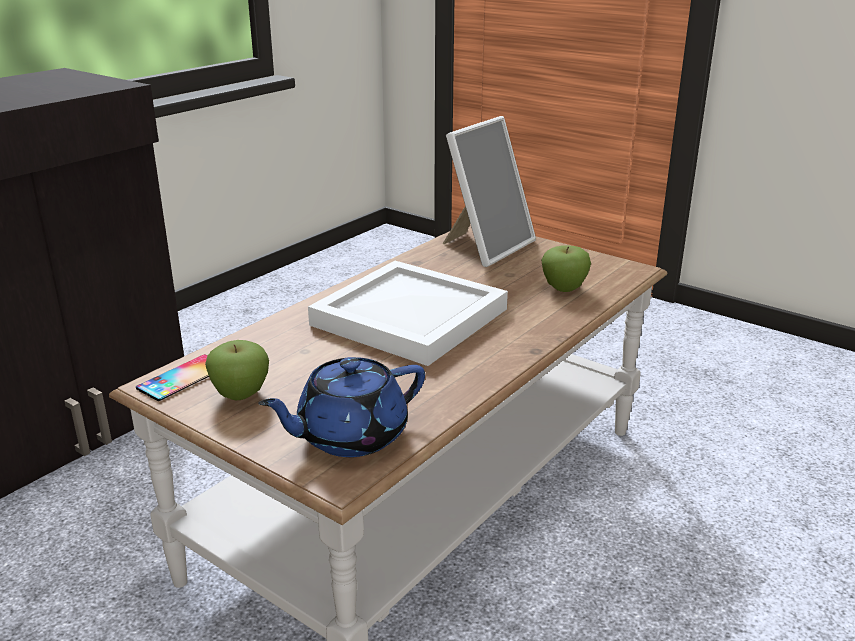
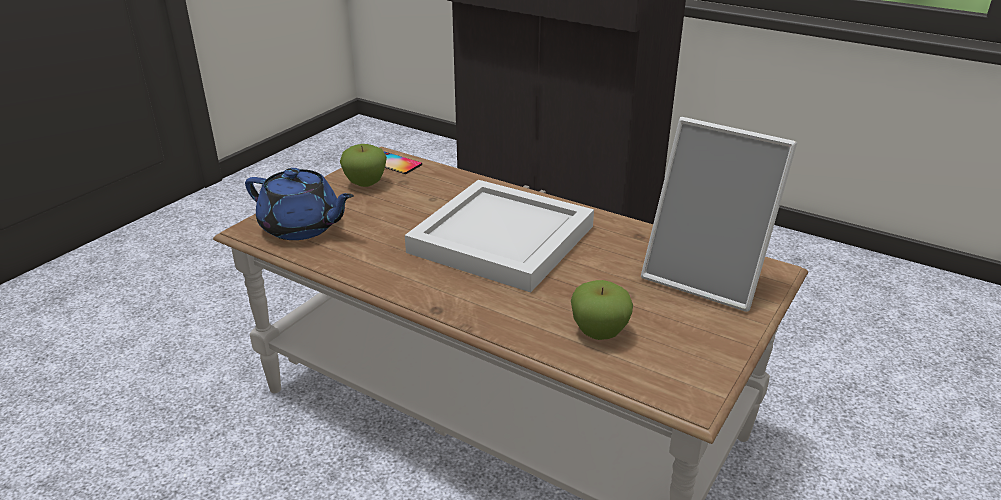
camera: 85 degrees right, 5 degrees up
blue teapot [258,357,425,457] -> blue teapot turned 150 degrees clockwise [245,168,354,240]

